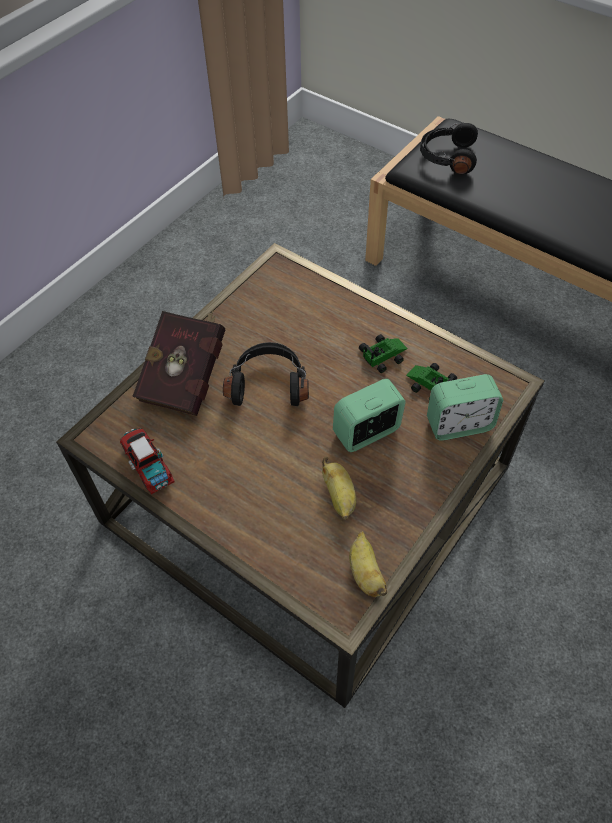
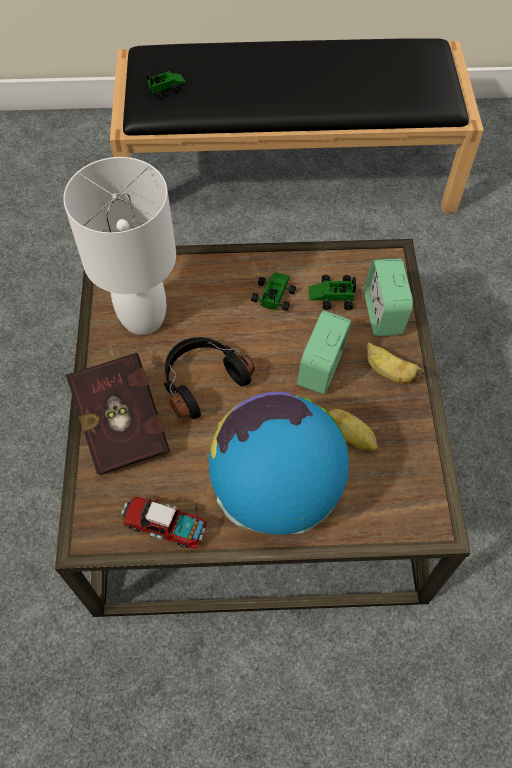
camera: 40 degrees left, 5 degrees up
banana [349,531,388,597] -> banana moved to [366,342,425,384]
black headphones [420,123,478,174] -> toy car [145,69,186,99]
alarm clock [427,374,503,441] -> alarm clock turned 135 degrees clockwise [365,259,413,337]
none -> white table lamp [63,157,176,335]
none -> globe [209,392,349,535]

